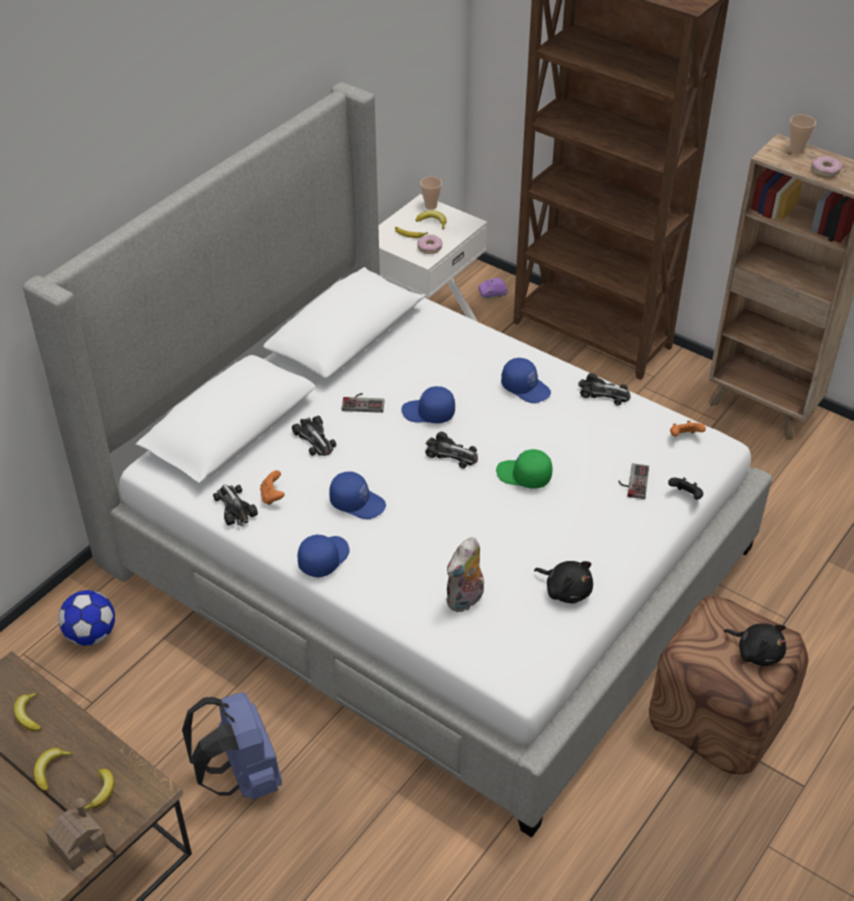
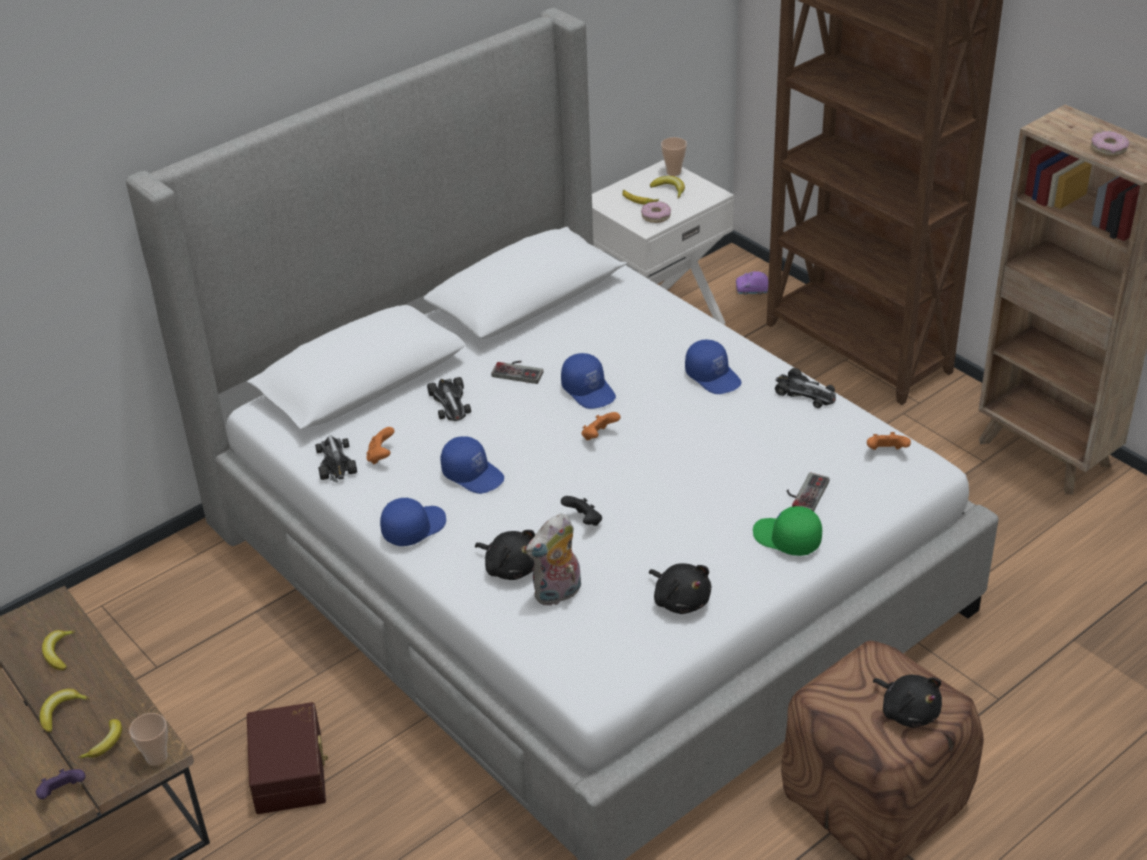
camera: 15 degrees right, 5 degrees down
toy house [46,798,107,871] -> purple game controller [36,769,86,799]
football [58,590,115,646] -> none
blue backpack [182,693,282,800] -> brown storage box [247,702,328,814]
blue cap [401,386,455,423] -> blue cap turned 150 degrees counterclockwise [561,353,616,409]
toy car [425,432,478,469] -> orange game controller [582,412,621,440]
green cap [496,449,553,489] -> green cap moved to [753,506,822,556]
black game controller [668,477,703,500] -> black game controller moved to [561,496,602,526]
cup [789,115,816,154] -> cup moved to [129,713,167,766]
none -> black plush toy [475,530,535,580]

